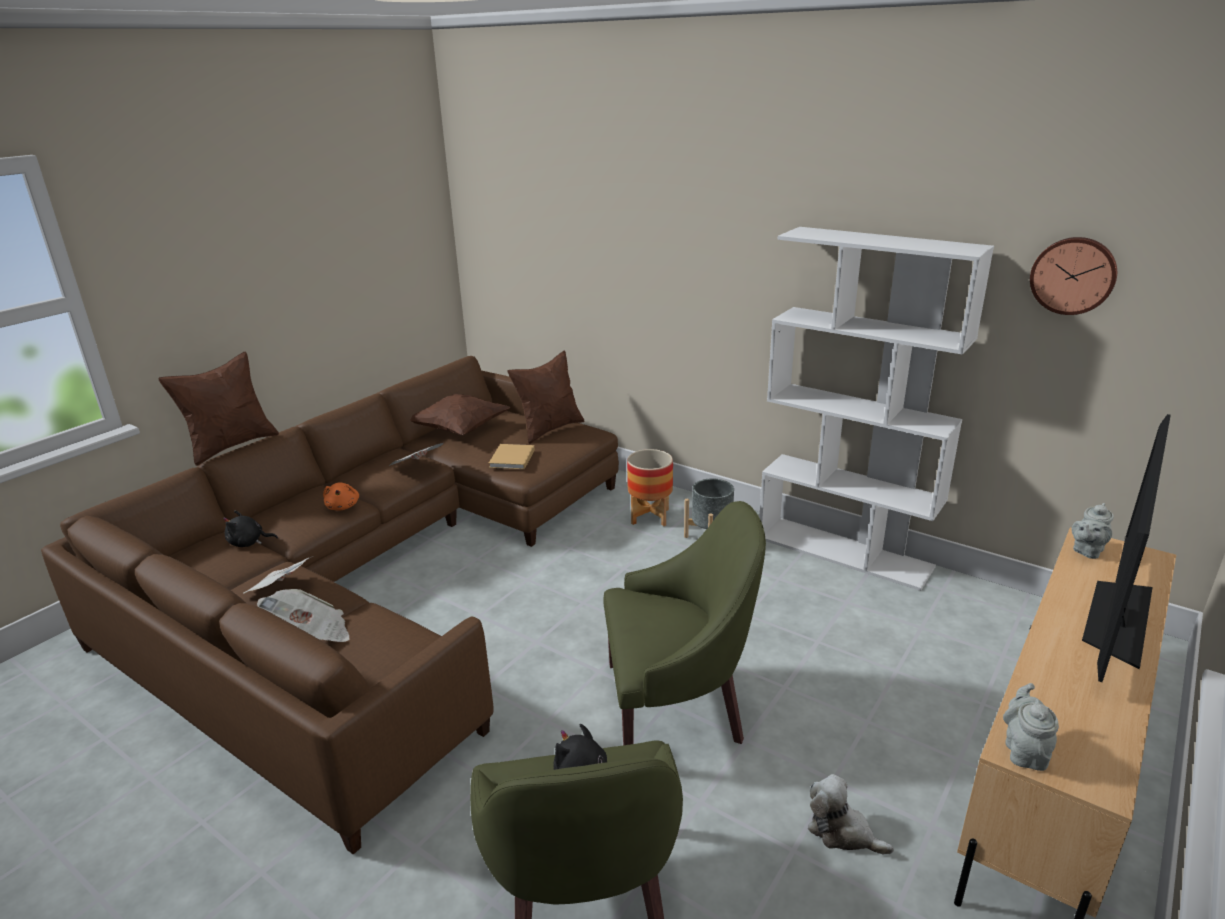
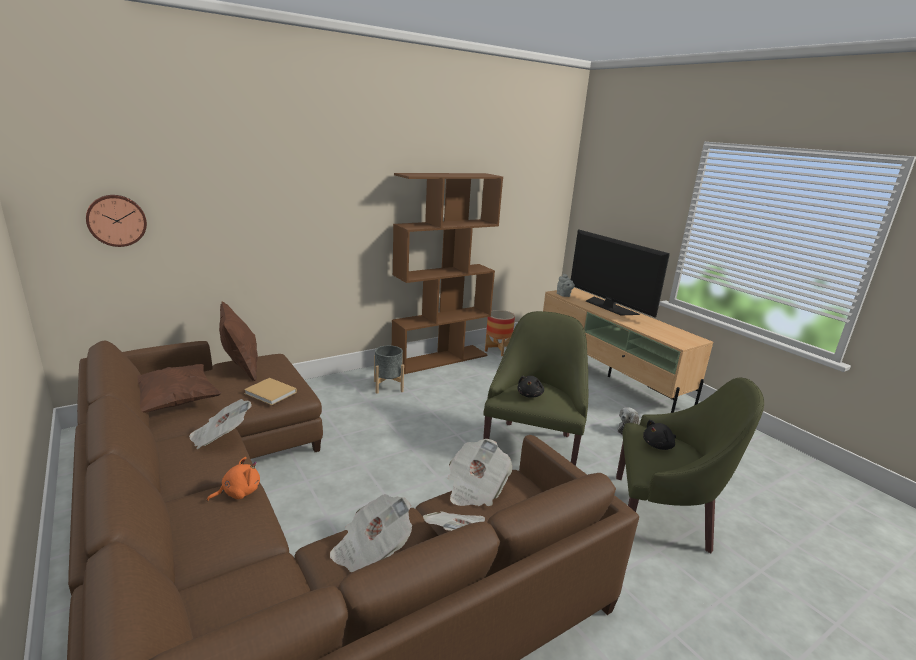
camera: 70 degrees left, 5 degrees down
brown pillow [158,352,279,466] -> none
black plush toy [223,510,278,547] -> black plush toy moved to [518,376,544,398]
orange plush toy [323,482,359,511] -> orange plush toy turned 45 degrees counterclockwise [207,457,260,501]
planter [627,449,673,526] -> planter moved to [485,310,515,356]
white bookcase [759,227,994,591] -> brown bookcase [392,173,503,374]
grey teapot [1003,683,1059,771] -> none
wall clock [1030,237,1117,315] -> wall clock moved to [86,195,147,247]
none -> newspaper [448,439,512,506]

